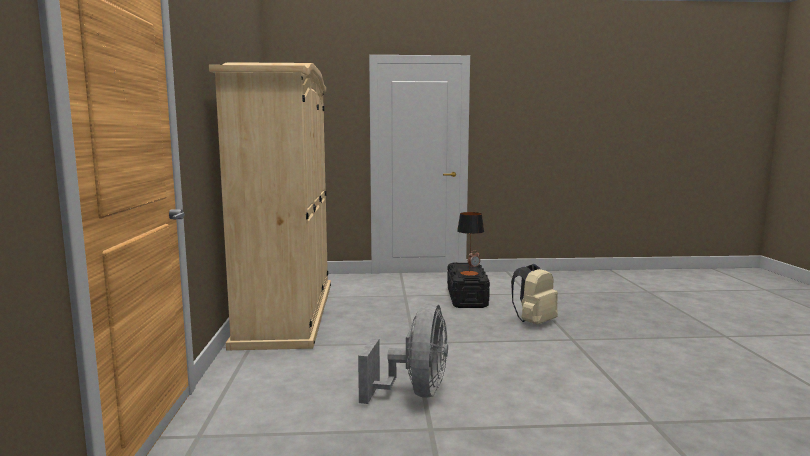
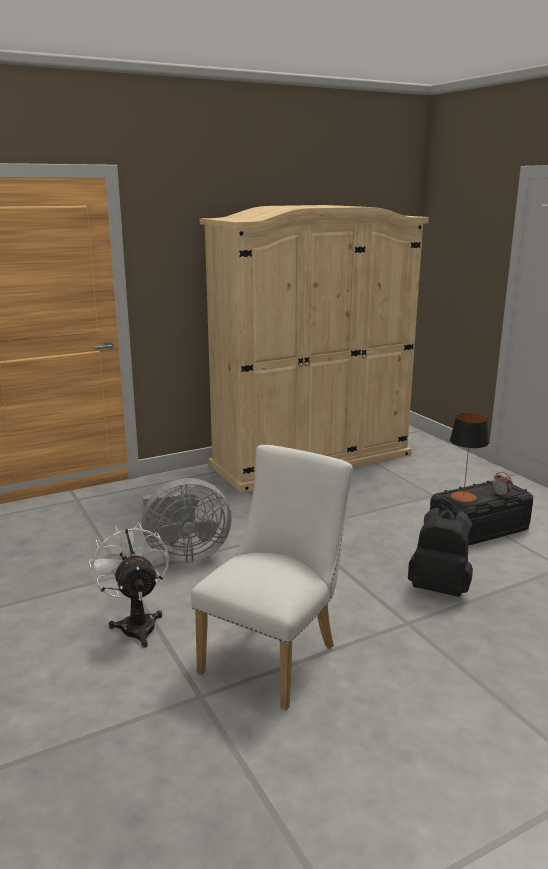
camera: 65 degrees right, 10 degrees up
beige backpack [511,264,558,325] -> black backpack [408,508,473,597]
none -> white fan [89,523,169,648]
none -> white chair [191,445,353,711]

